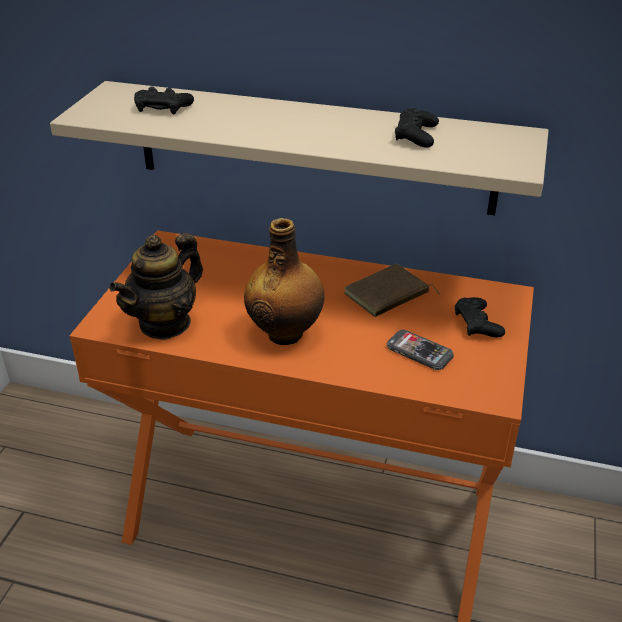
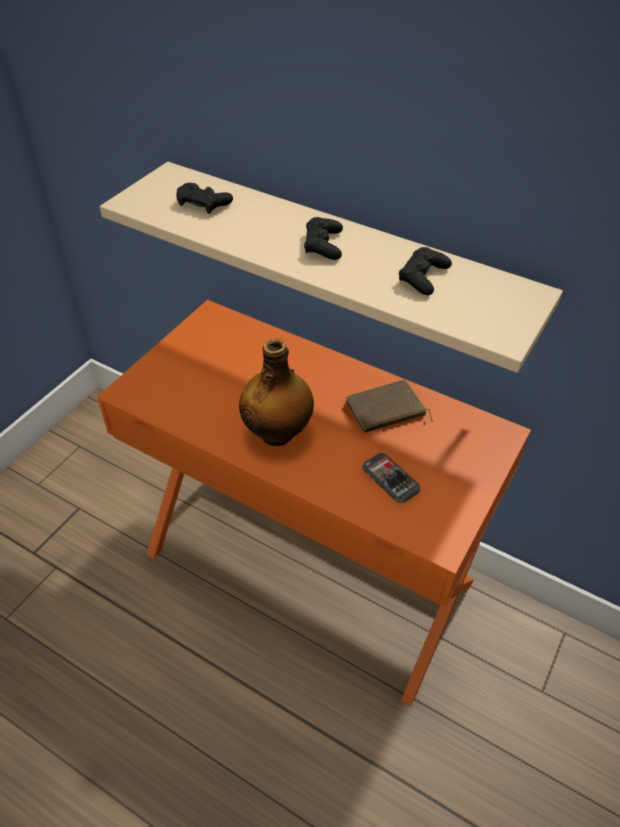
camera: 15 degrees right, 10 degrees up
teapot [109,233,203,340] -> none
black game controller [455,297,505,337] -> black game controller moved to [304,217,343,260]

